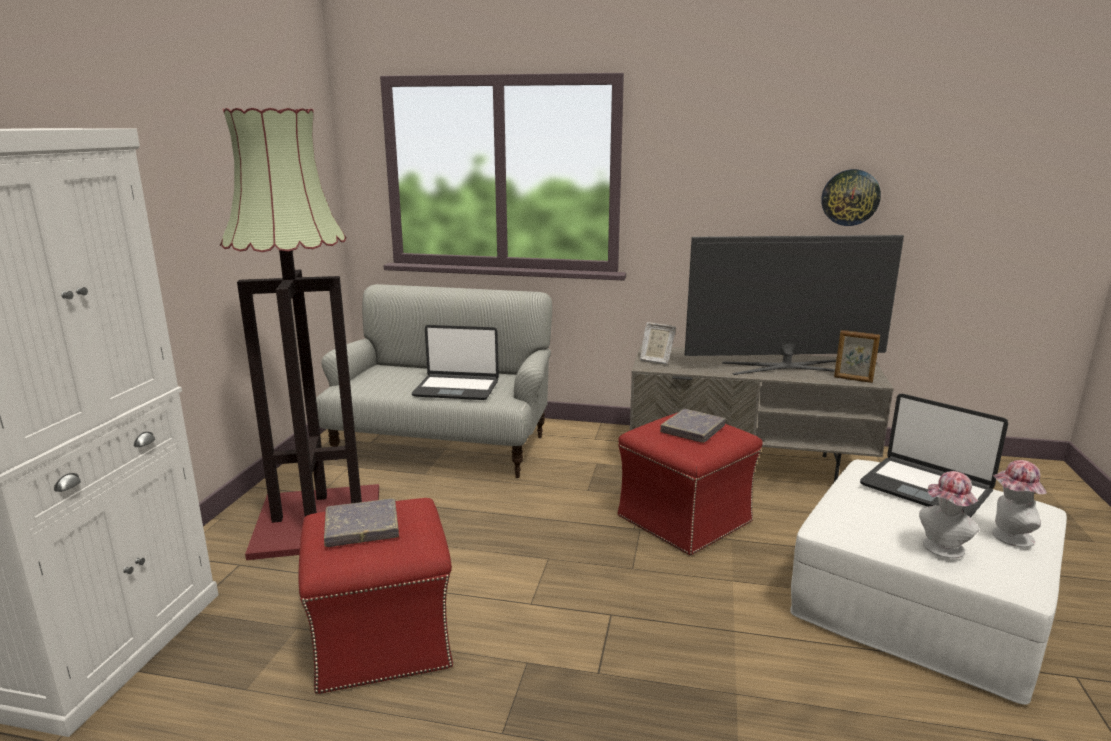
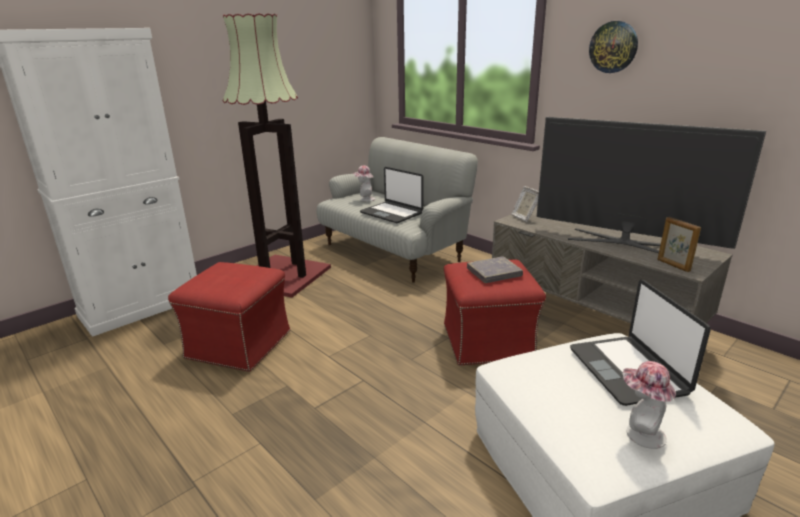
camera: 35 degrees right, 5 degrees up
grey book [324,498,399,547] -> none
wall clock [821,169,881,226] -> wall clock moved to [589,21,638,73]
hat [919,471,980,558] -> hat moved to [353,165,375,202]

